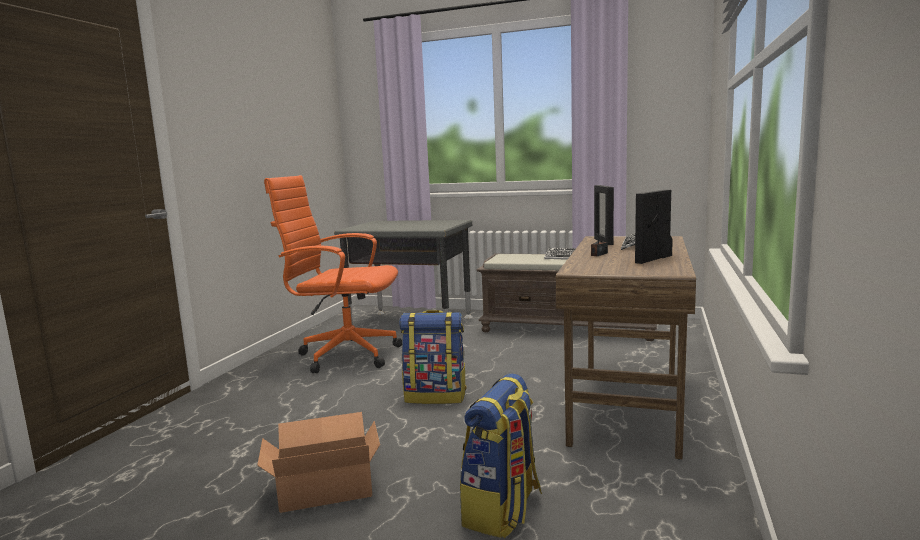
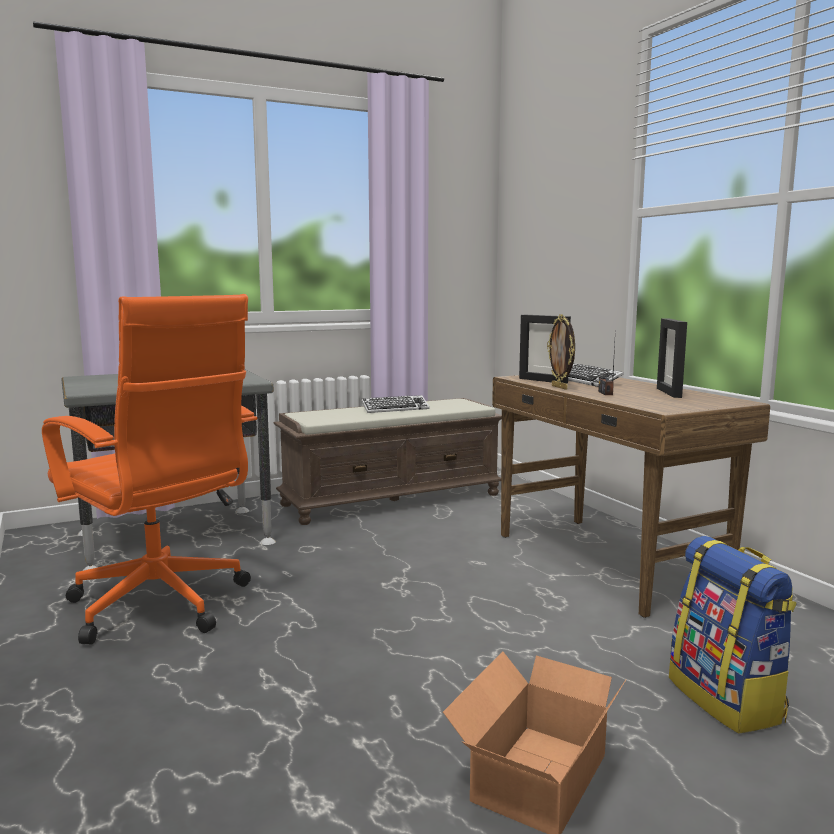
camera: 45 degrees left, 0 degrees up
orange office chair [264,175,402,373] -> orange office chair turned 105 degrees counterclockwise [42,294,257,644]
backpack [399,310,467,404] -> none
none -> picture frame [547,314,575,390]

